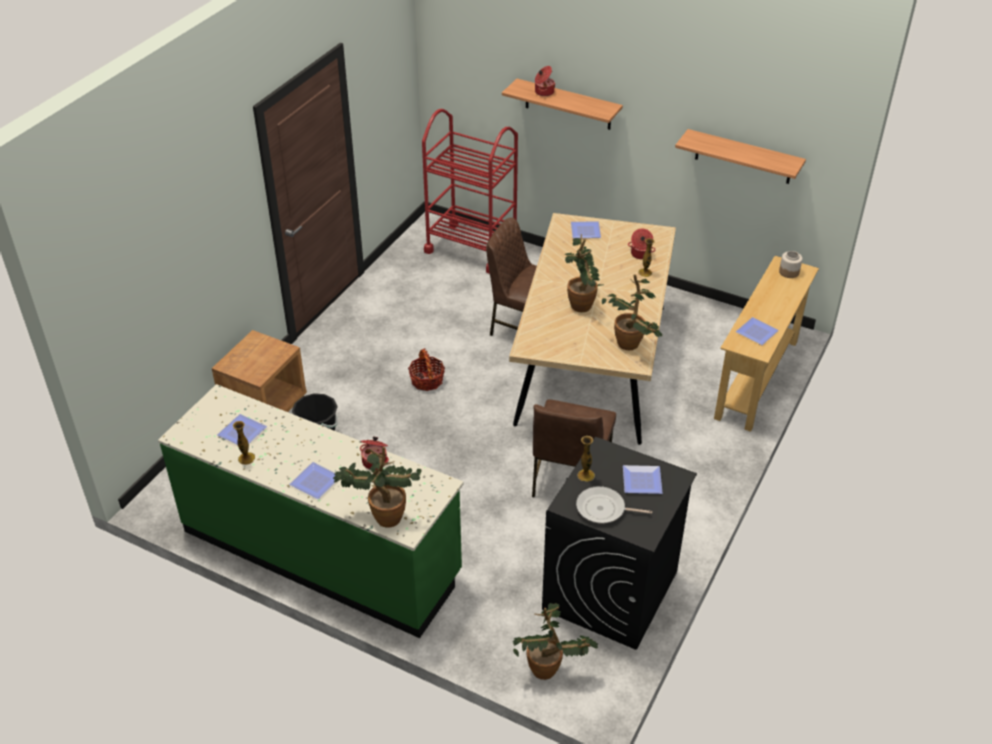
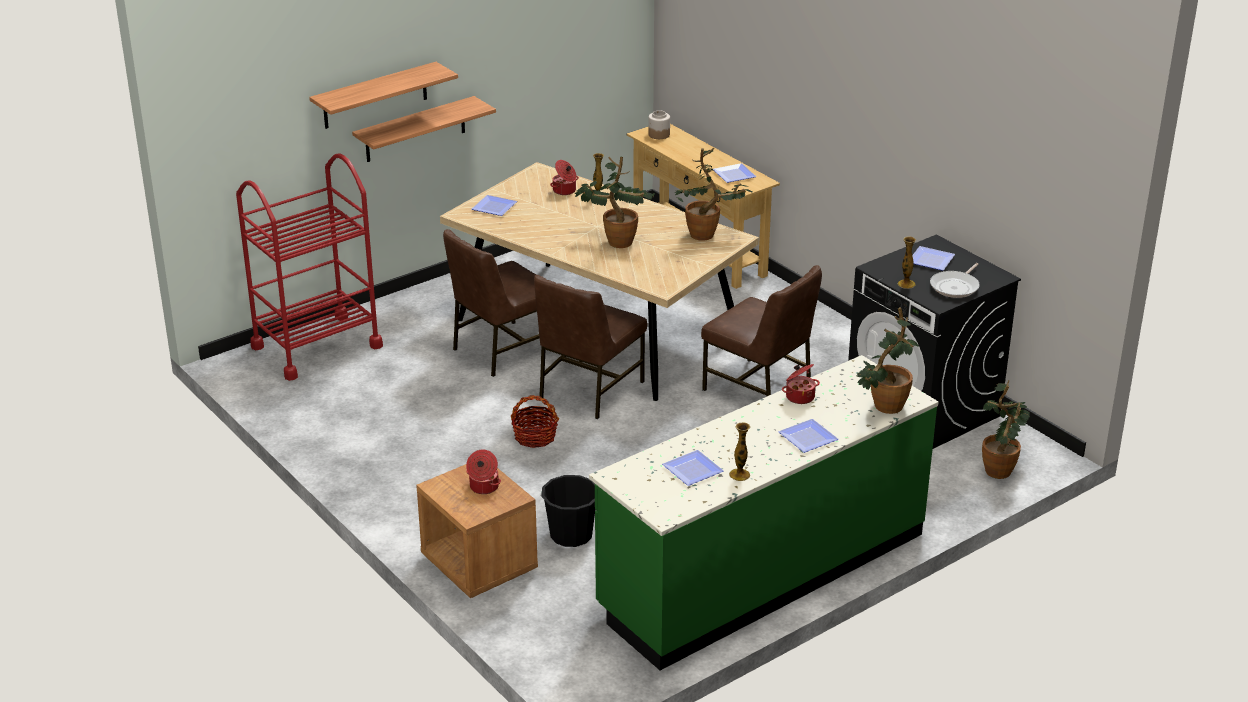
camera: 65 degrees left, 10 degrees down
cooking pot [535,66,555,96] -> cooking pot moved to [466,450,501,494]
shelf [675,129,806,184] -> shelf moved to [352,96,496,162]
none -> brown chair [534,275,647,419]

